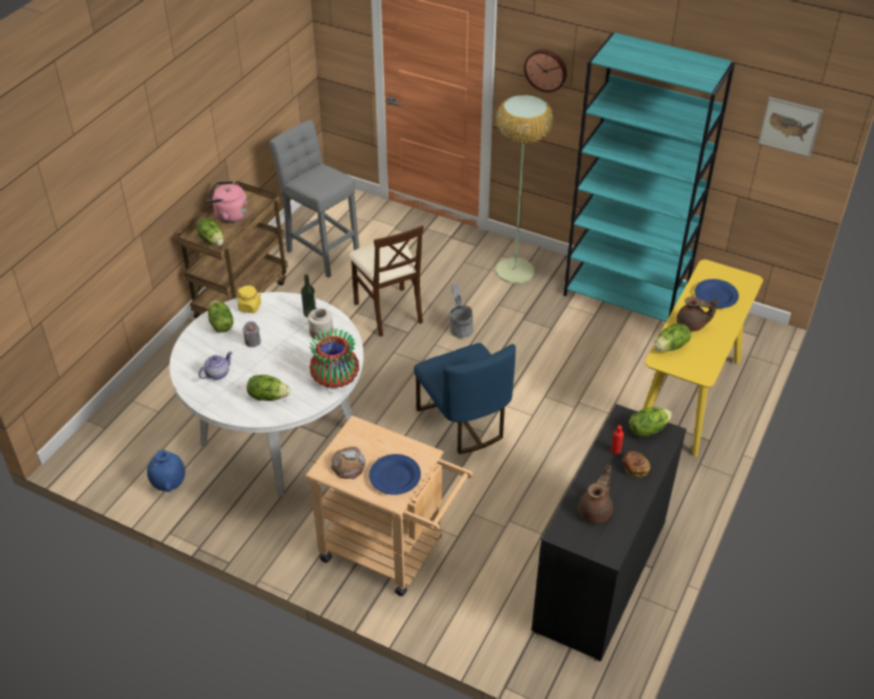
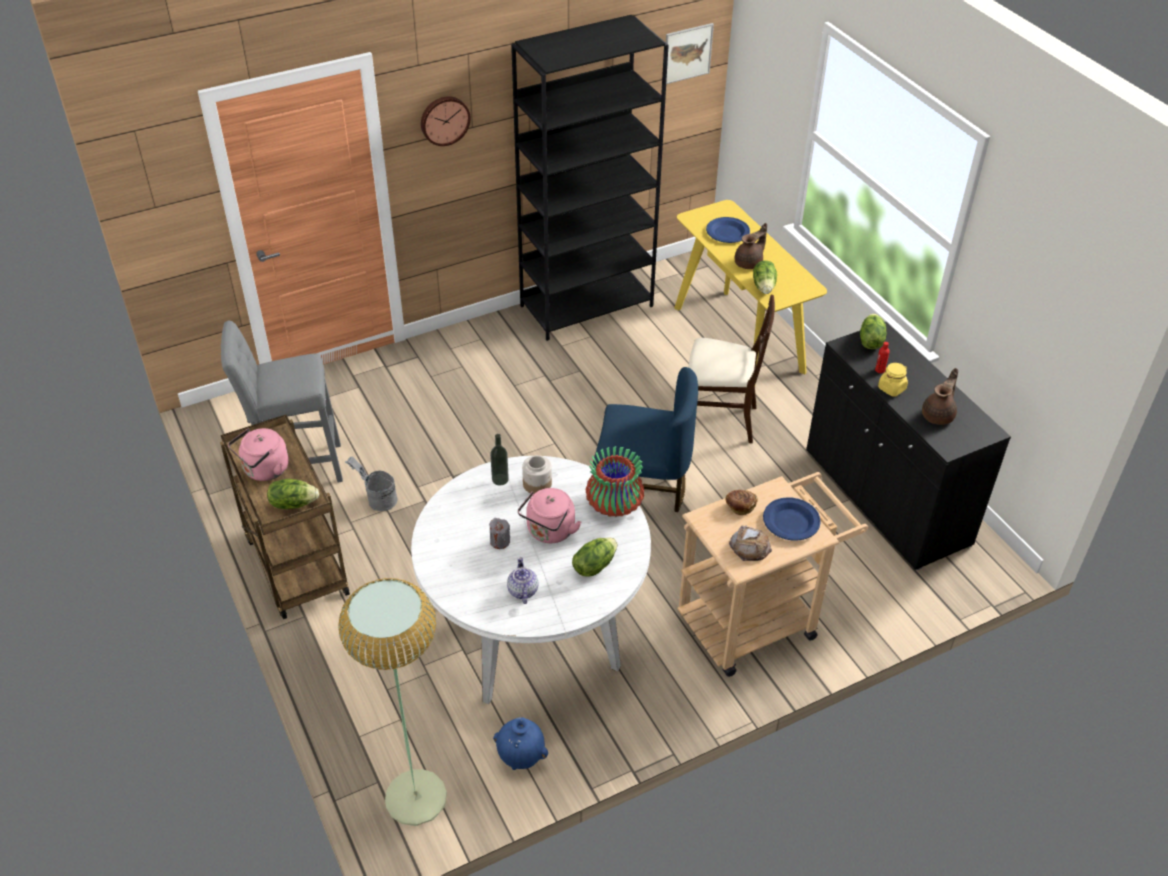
camera: 55 degrees left, 0 degrees up
lettuce [208,300,233,333] -> none
yellow jar [236,285,261,313] -> yellow jar moved to [878,363,908,397]
beige chair [349,225,424,337] -> beige chair moved to [688,295,775,443]
grey bucket [449,284,473,338] -> grey bucket moved to [345,457,398,511]
floor lamp [496,94,553,283] -> floor lamp moved to [338,578,447,826]
turquoise bookcase [564,33,735,322] -> black bookcase [511,15,669,341]
brown teapot [578,465,613,523] -> brown teapot turned 60 degrees clockwise [922,368,958,425]
bread [623,451,650,478] -> bread moved to [725,490,757,515]
none -> pink kettle [518,488,581,543]

